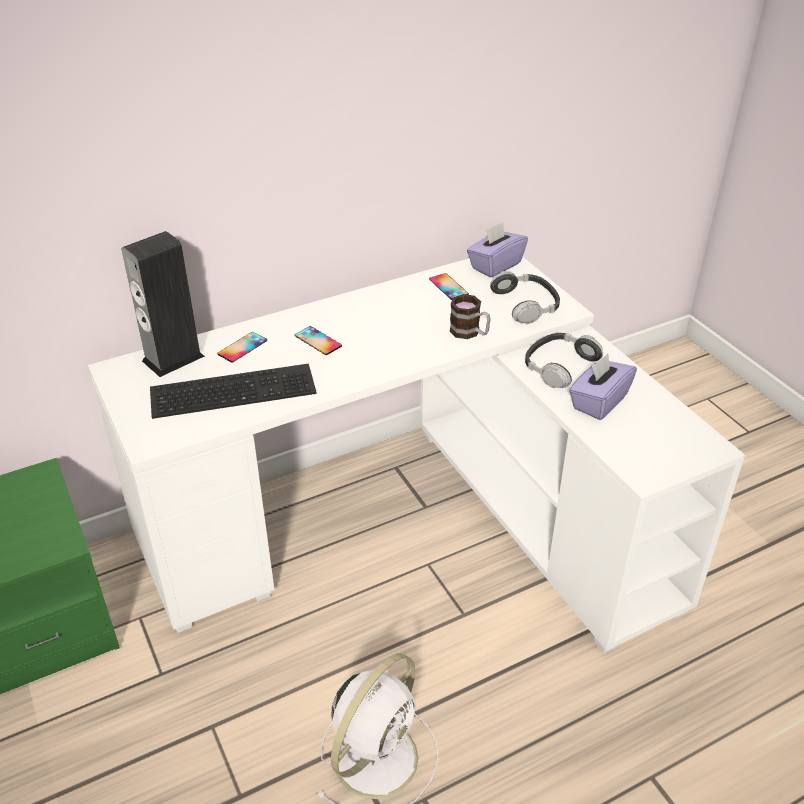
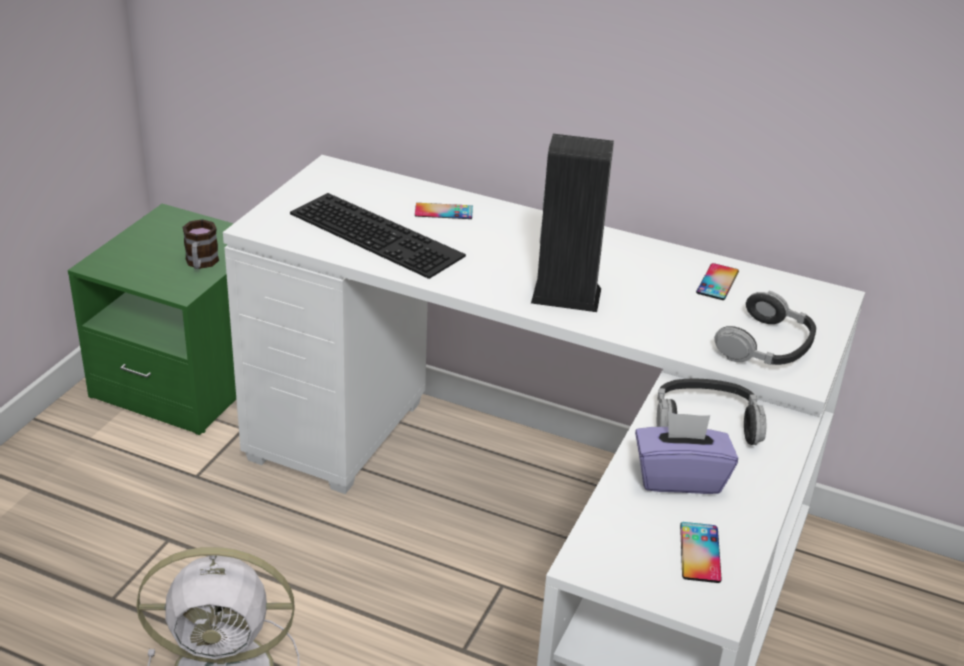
camera: 50 degrees right, 5 degrees down
speaker [122,231,205,377] -> speaker moved to [531,134,614,312]
phone [295,326,342,355] -> phone moved to [680,522,722,583]
mug [450,294,491,339] -> mug moved to [182,219,219,269]
purple tissue box [467,222,528,278] -> none

